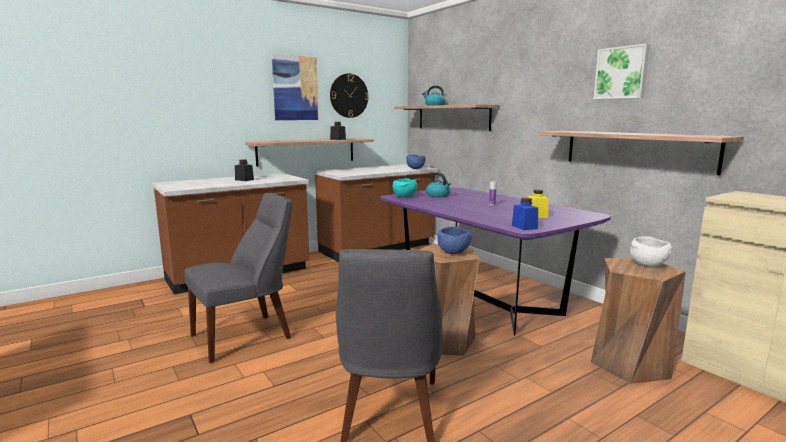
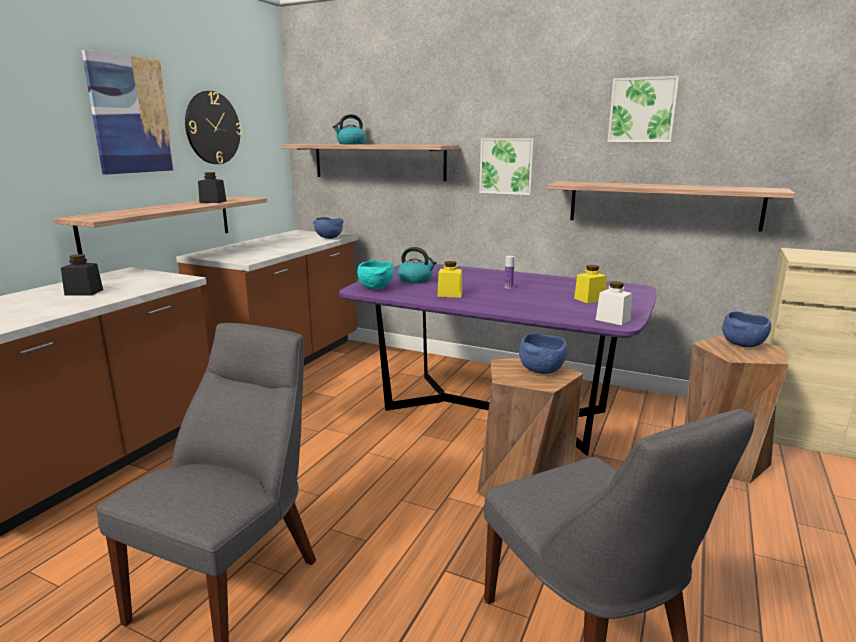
camera: 30 degrees left, 5 degrees up
blue jar [512,198,538,230] -> white jar [596,281,632,325]
white bowl [630,236,672,267] -> blue bowl [722,311,771,347]
none -> yellow jar [437,261,462,298]
none -> picture [479,138,535,195]

